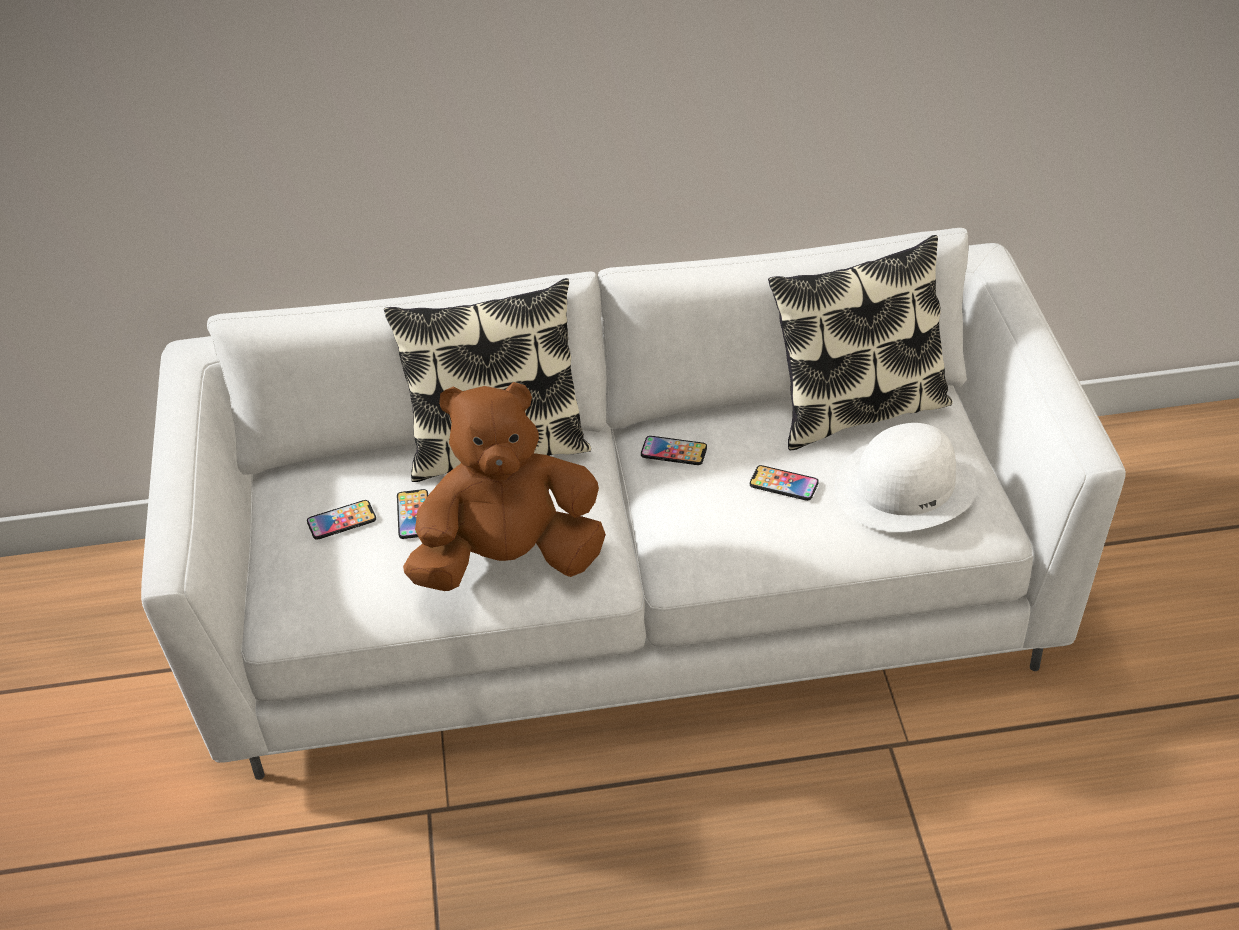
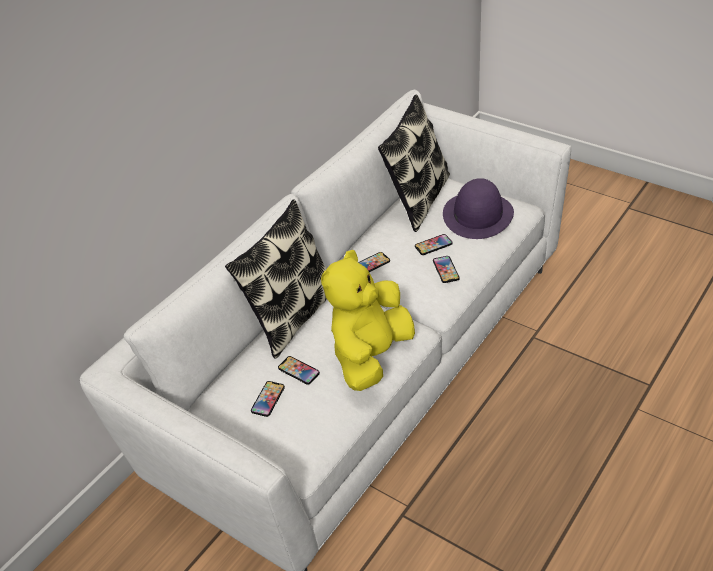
camera: 45 degrees left, 0 degrees up
brown plush toy [403,382,606,591] -> yellow plush toy [321,250,415,391]
white hat [835,423,977,532] -> purple hat [443,178,514,239]
none -> phone [433,256,460,283]

